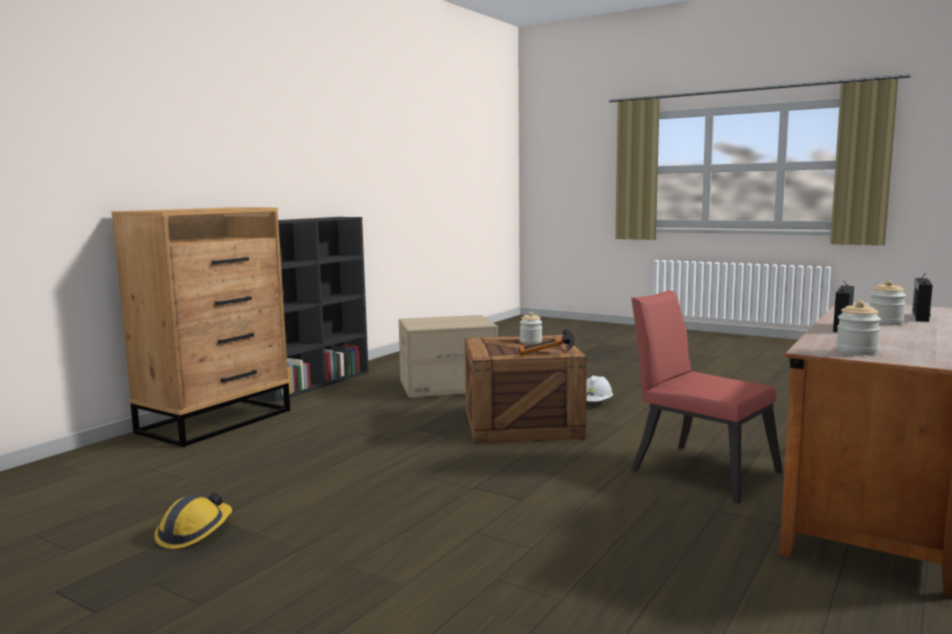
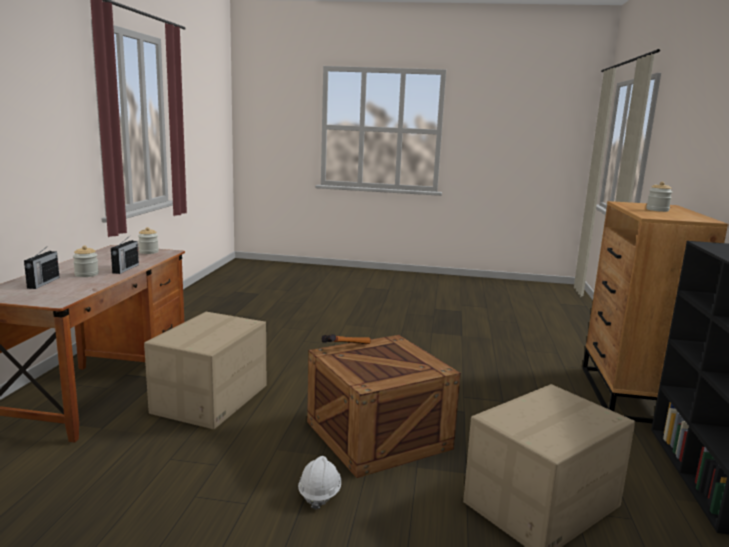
camera: 155 degrees right, 5 degrees up
hard hat [154,492,232,549] -> none
jar [520,312,542,344] -> jar moved to [646,182,673,212]
red chair [631,290,783,504] -> cardboard box [144,312,266,429]

